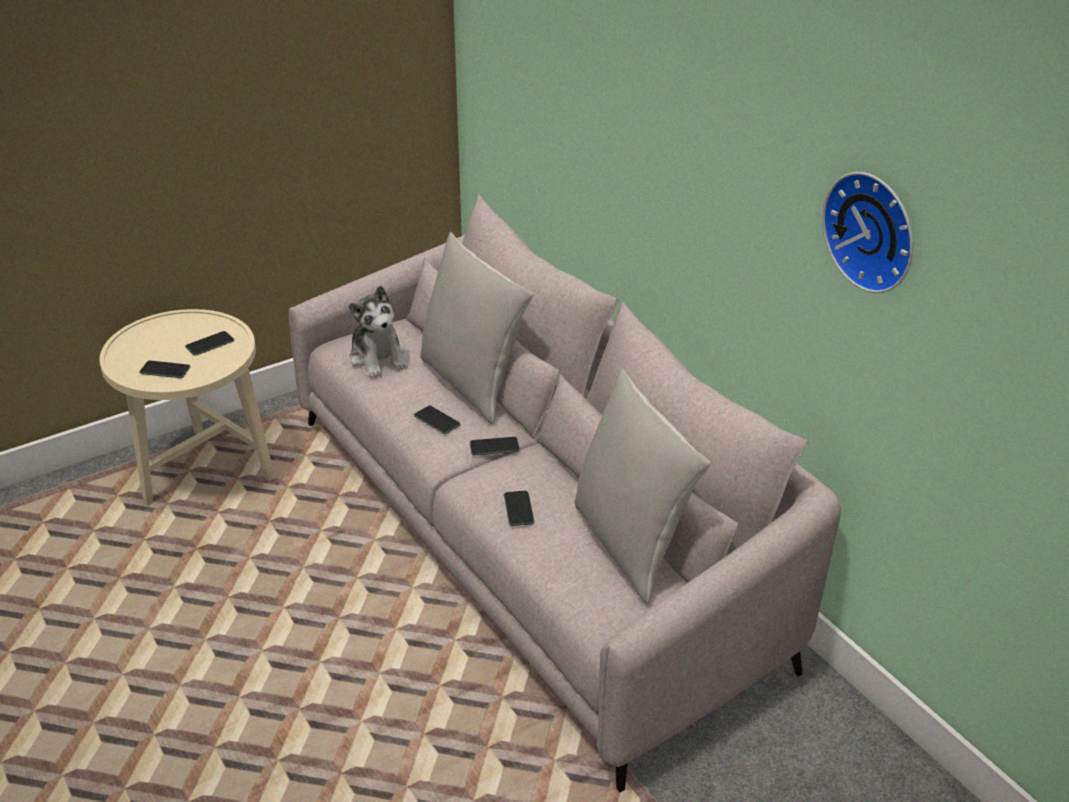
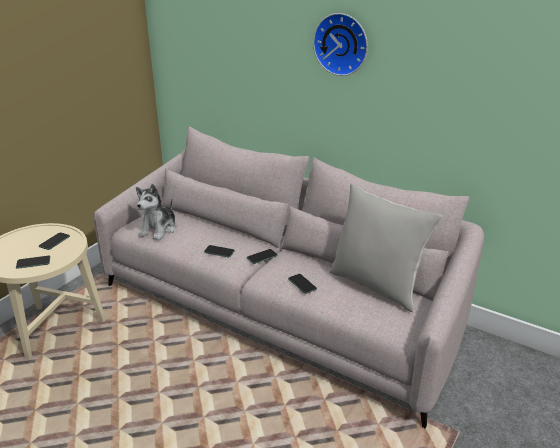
camera: 25 degrees left, 5 degrees down
plush toy [349,285,408,378] -> plush toy turned 75 degrees clockwise [136,184,177,240]
grey pillow [420,232,533,424] -> none
wall clock [822,172,913,293] -> wall clock moved to [313,13,368,76]

